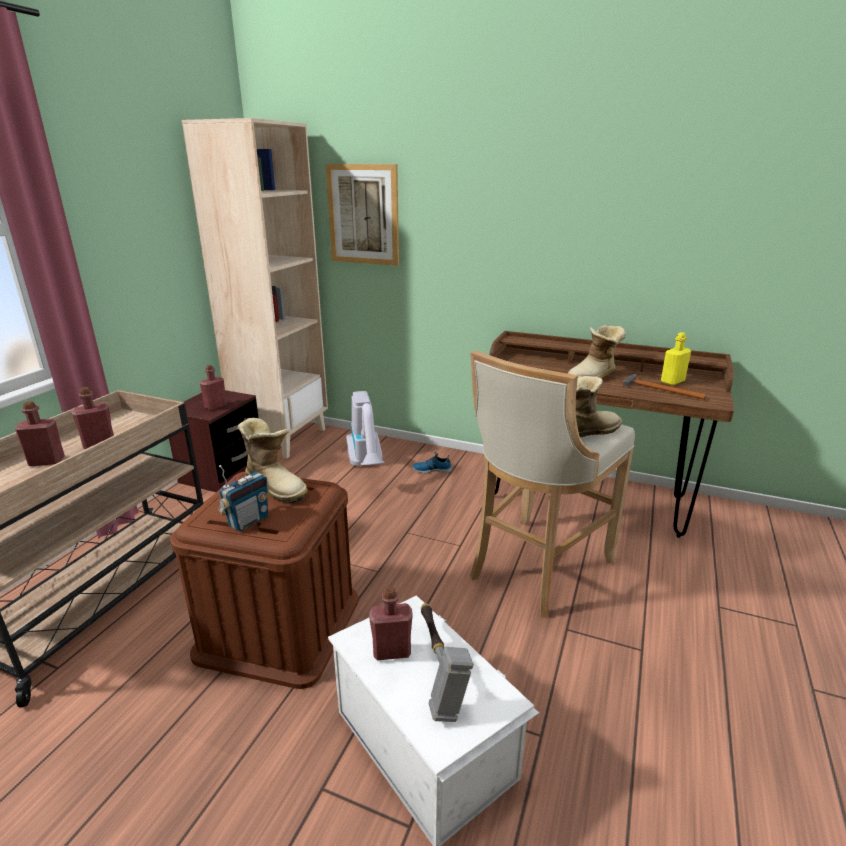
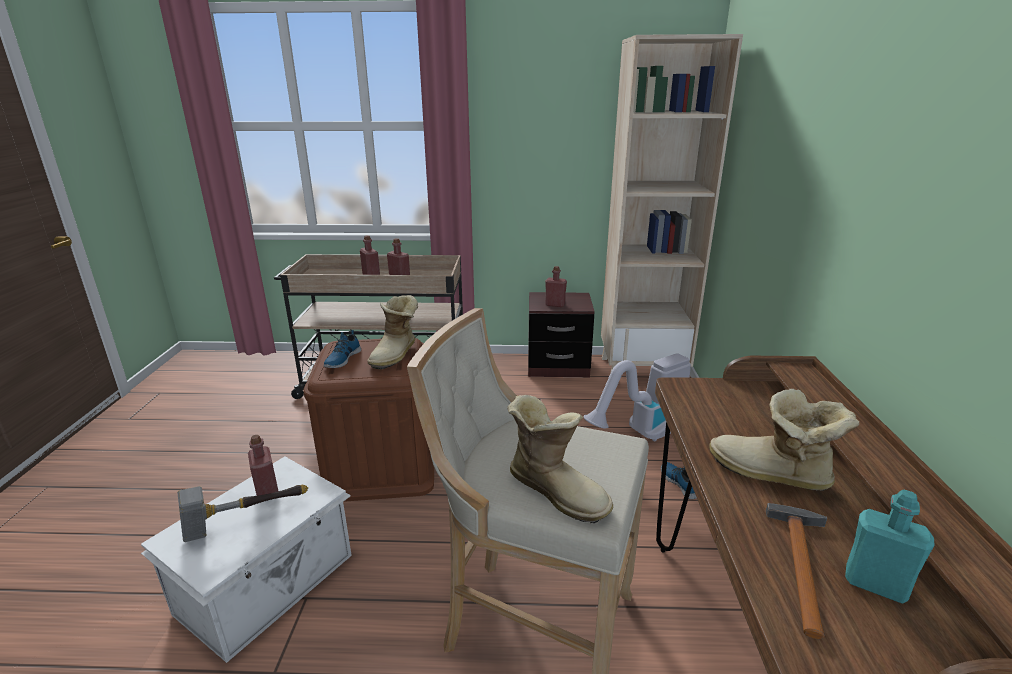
camera: 70 degrees right, 0 degrees up
radio [218,465,268,531] -> shoe [324,330,361,368]
picture [326,164,399,266] -> none
yellow bottle [661,332,691,385] -> turquoise bottle [845,490,935,604]

